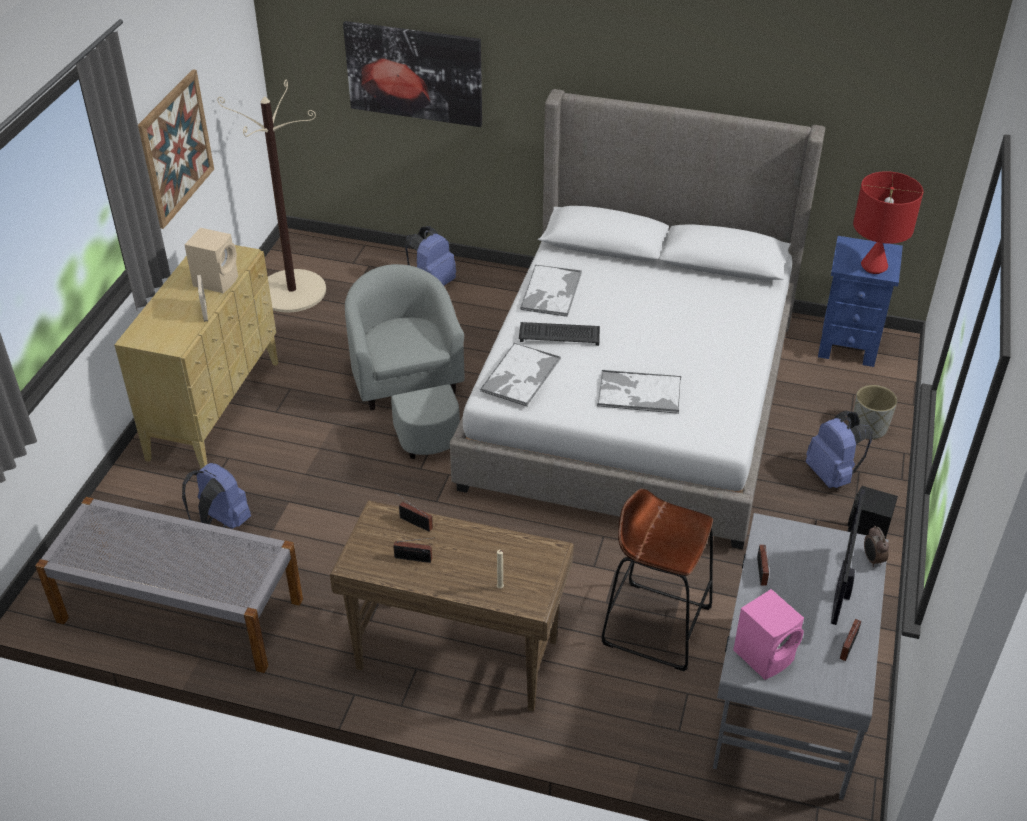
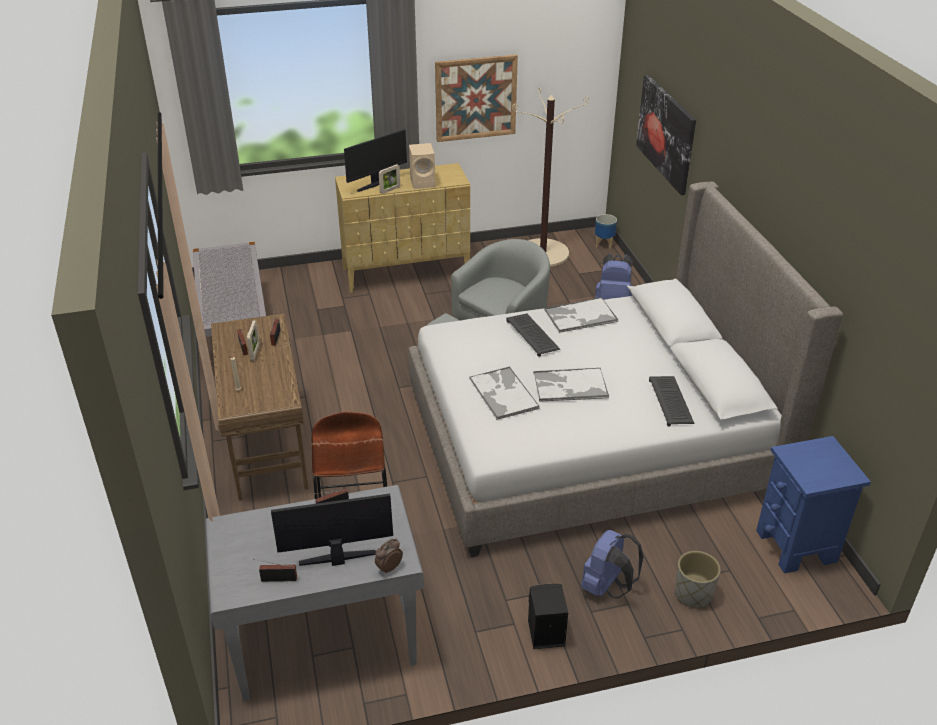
camera: 60 degrees right, 5 degrees down
blue backpack [182,463,251,529] -> none
tray [480,343,560,407] -> tray moved to [533,368,609,402]
pink speaker [733,589,804,680] -> none
red table lamp [853,171,923,274] -> none
none -> picture frame [247,321,260,361]
none -> monitor [344,129,407,192]
none -> planter [595,214,617,249]
none -> keyboard [649,376,694,427]

